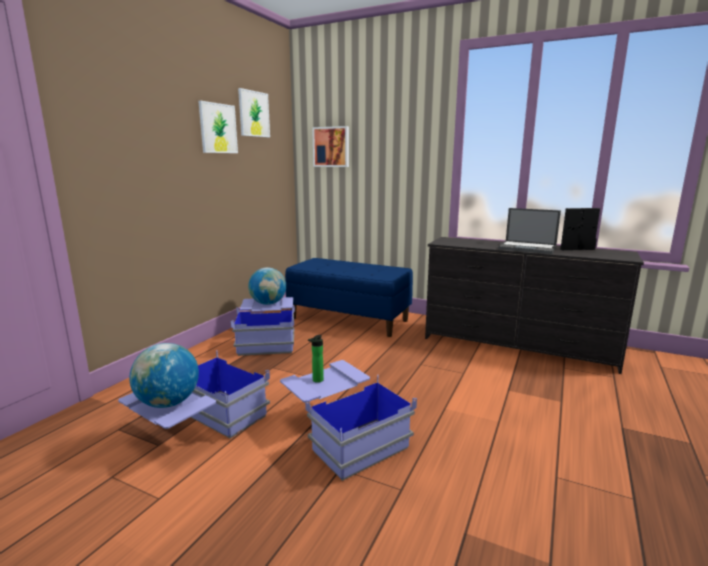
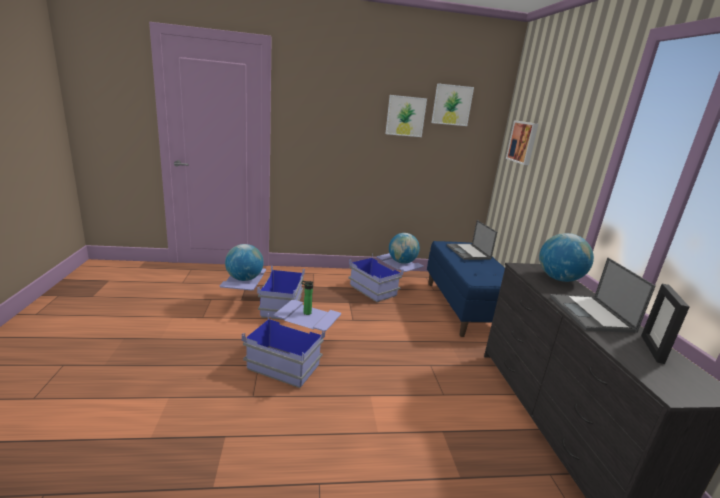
camera: 55 degrees right, 5 degrees up
picture frame [560,208,600,250] -> picture frame turned 120 degrees counterclockwise [641,284,689,364]
none -> laptop [447,220,497,260]
none -> globe [539,233,594,282]

